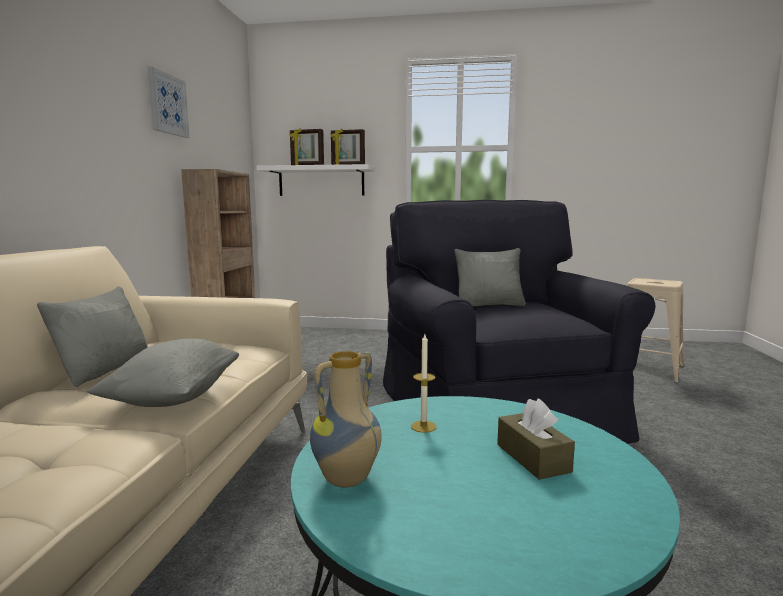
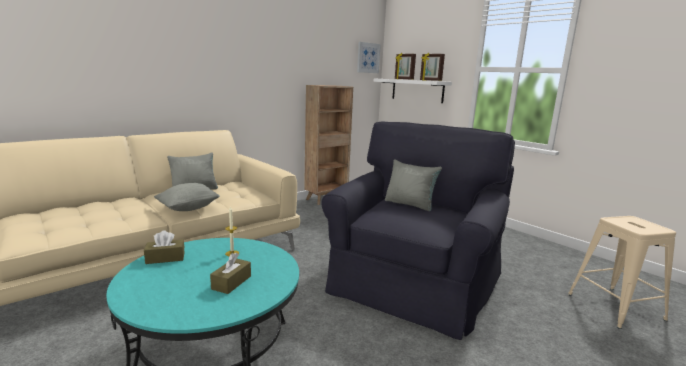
camera: 40 degrees right, 5 degrees up
picture [148,67,189,138] -> picture moved to [357,42,381,73]
vase [310,351,382,487] -> brown tissue box [144,230,185,264]

